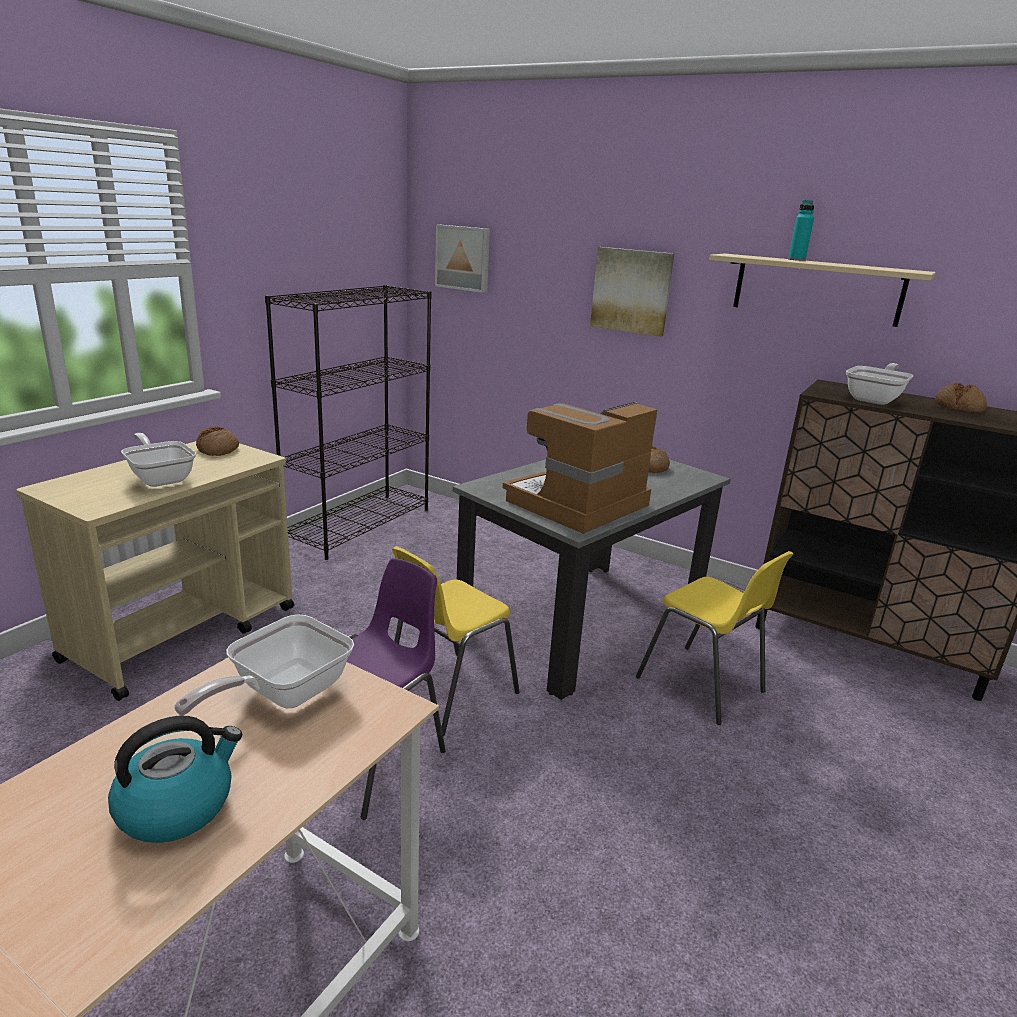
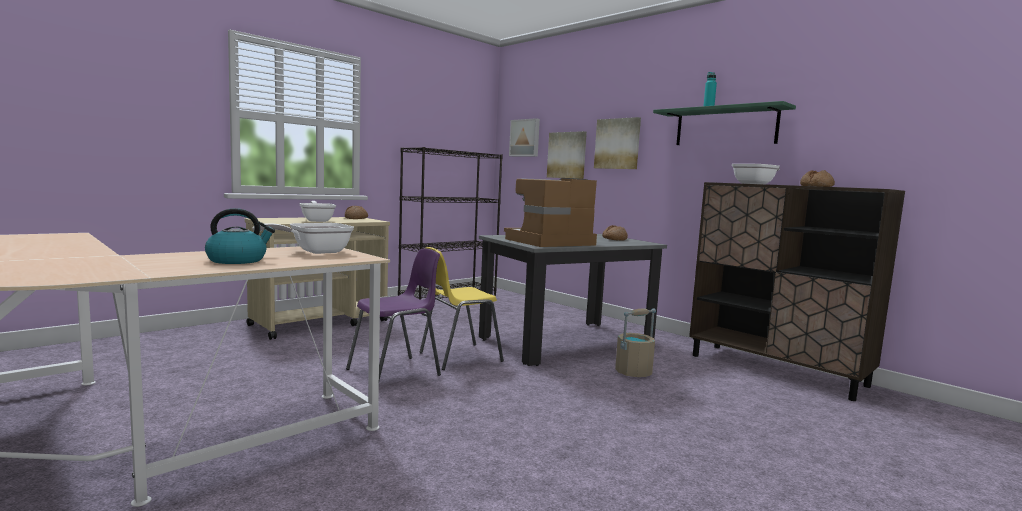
camera: 15 degrees right, 15 degrees down
yellow chair [636,551,794,725] -> beige bucket [615,308,656,377]
beige shelf [709,253,936,327] -> green shelf [653,101,796,145]
none -> picture [547,131,587,179]

